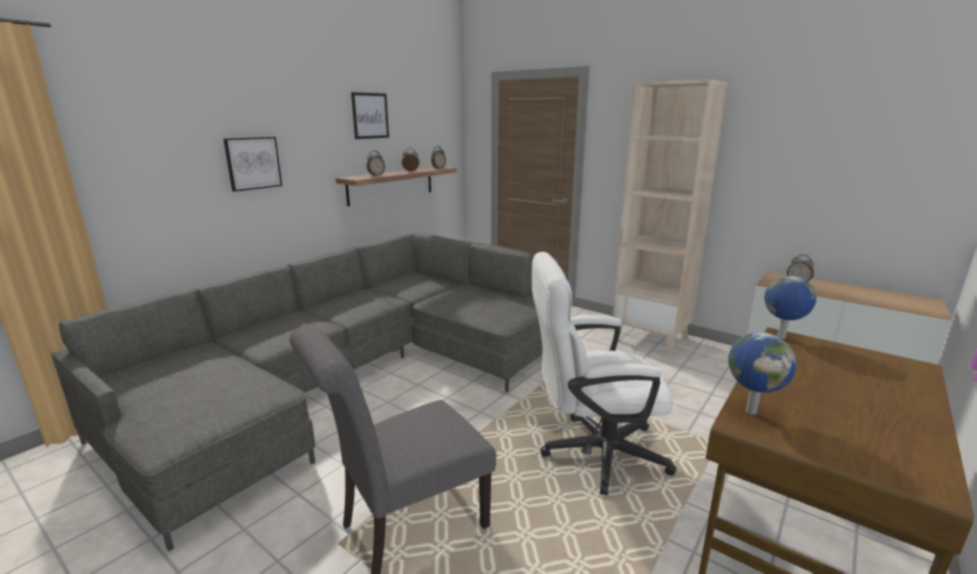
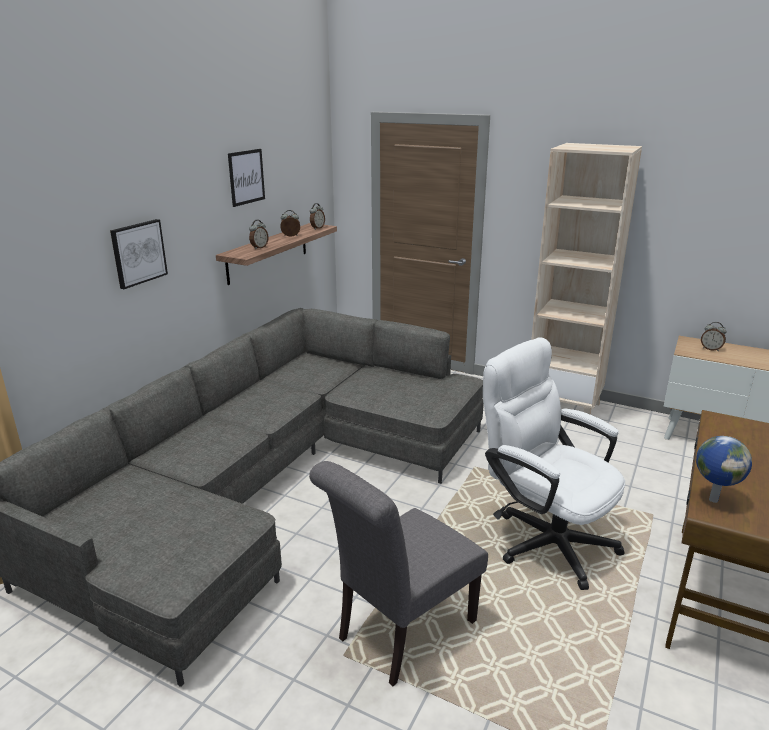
camera: 10 degrees left, 5 degrees up
white office chair [532,252,677,495] -> white office chair turned 60 degrees clockwise [483,337,625,590]
globe [764,276,816,339] -> none

